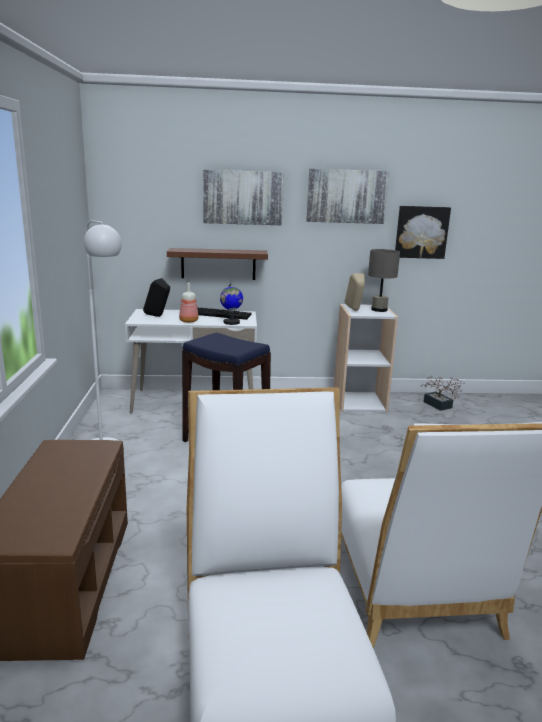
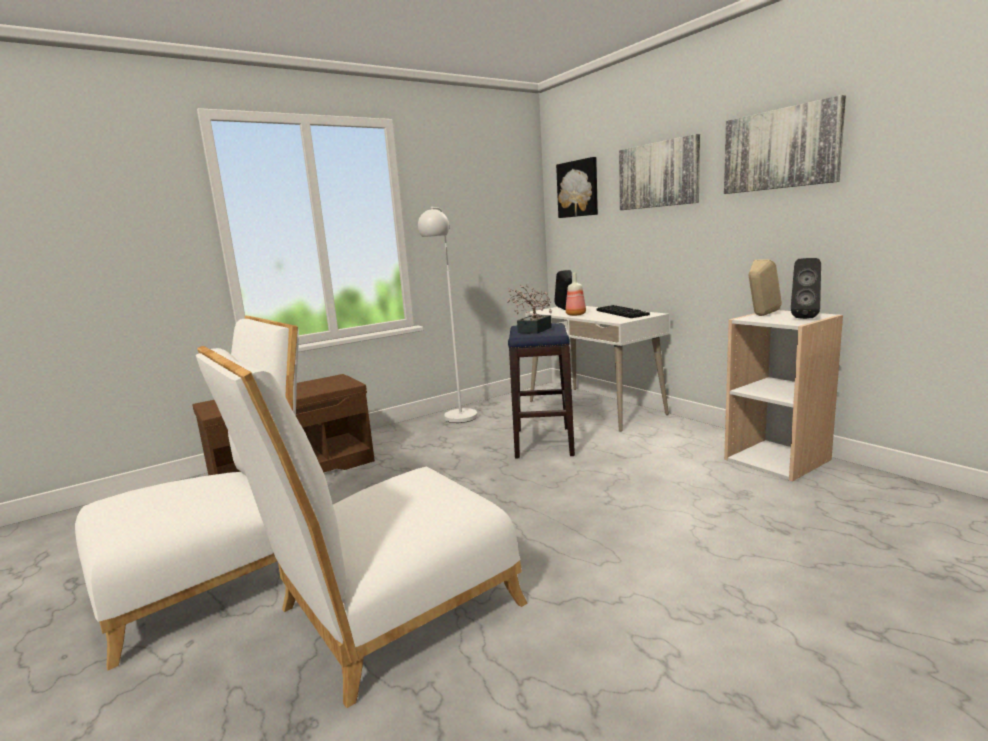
camera: 60 degrees right, 5 degrees down
brown shelf [167,248,268,280] -> none
globe [220,283,243,325] -> none
grey table lamp [368,249,400,312] -> black speaker [791,258,821,319]
picture [395,206,451,259] -> picture moved to [556,157,598,218]
potted plant [420,376,464,411] -> potted plant moved to [507,285,552,334]

